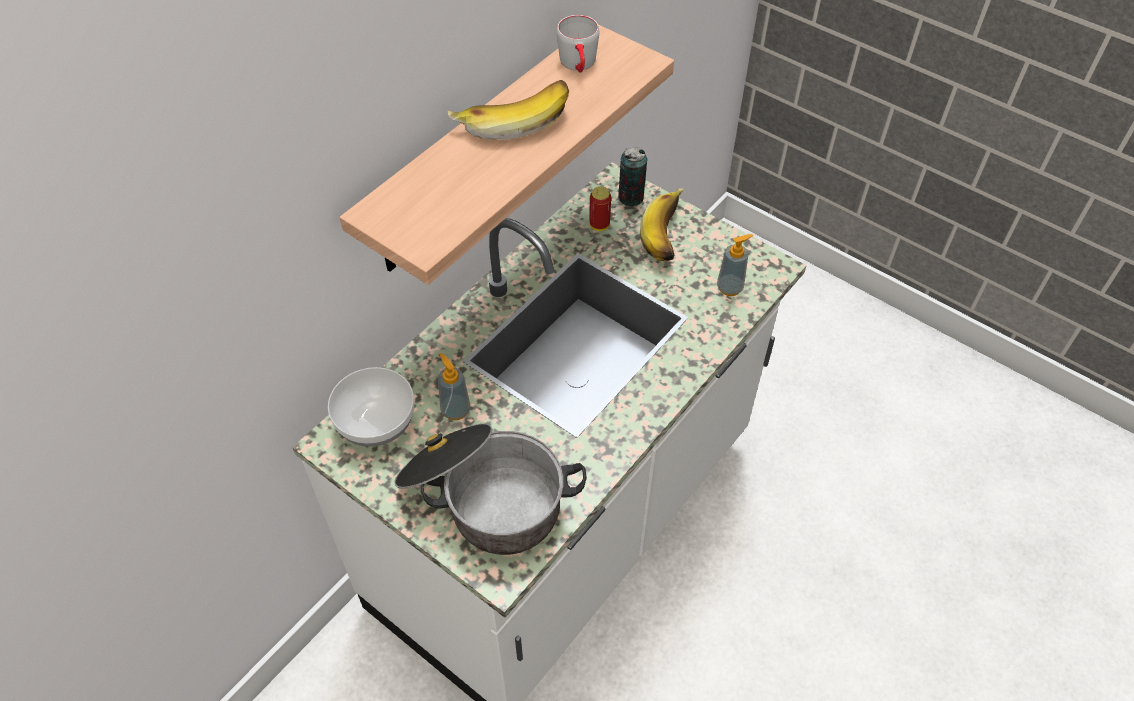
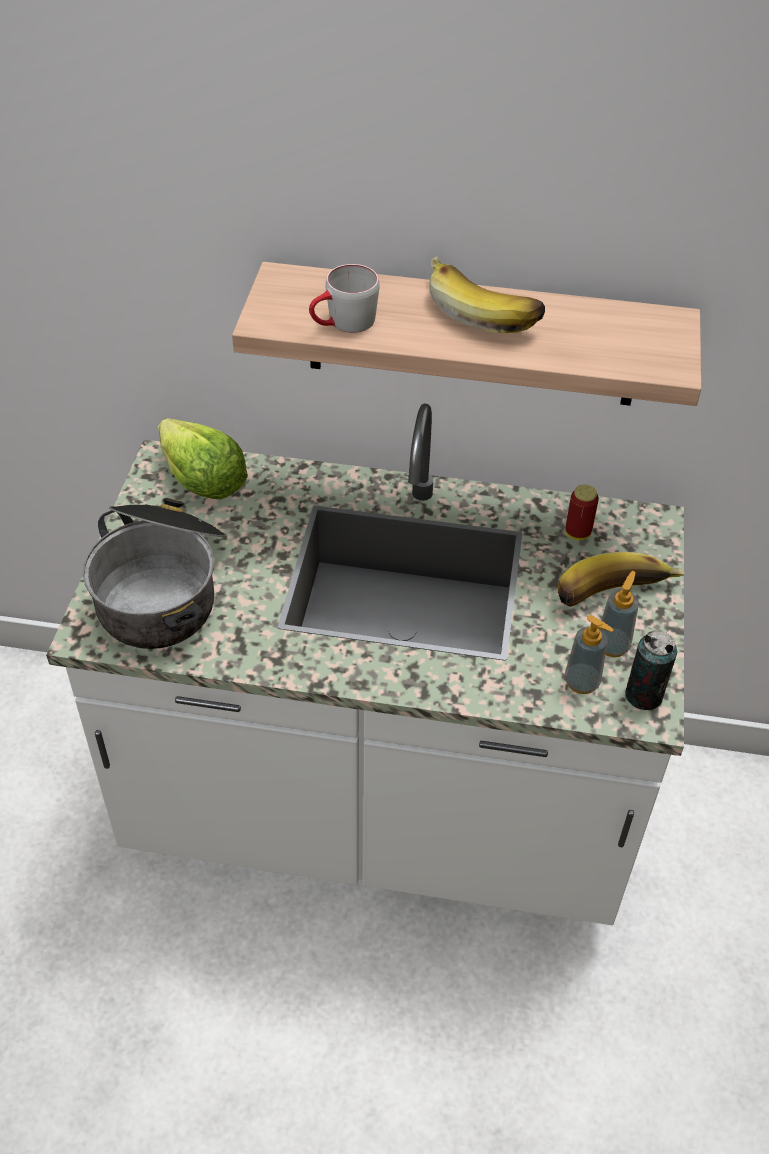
camera: 60 degrees right, 5 degrees down
bowl [328,367,414,447] -> lettuce [158,418,248,499]
soap dispenser [438,353,470,420] -> soap dispenser moved to [601,571,639,657]
grey mug [557,15,599,73] -> grey mug moved to [309,264,380,333]
can [618,147,647,206] -> can moved to [625,630,677,710]

